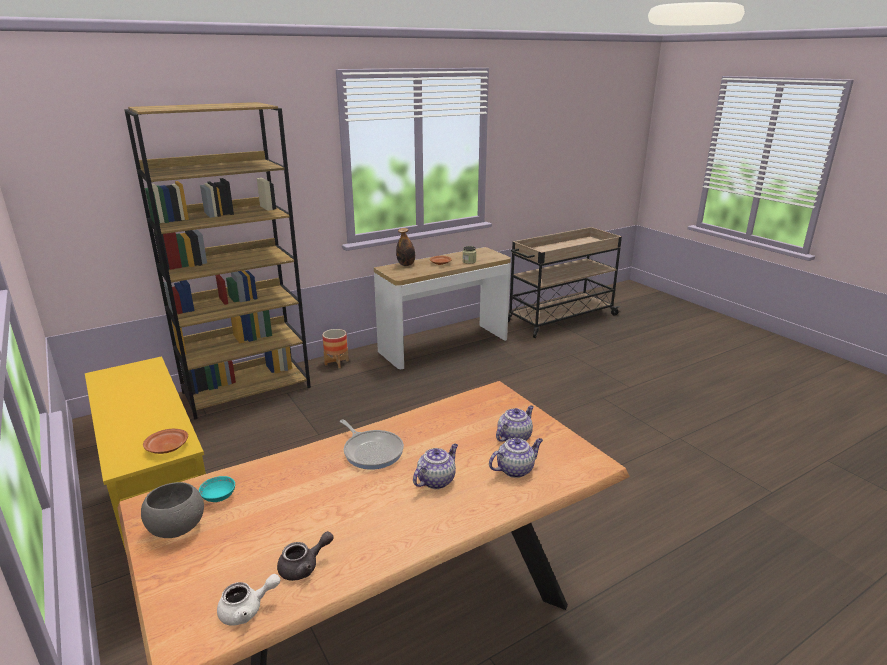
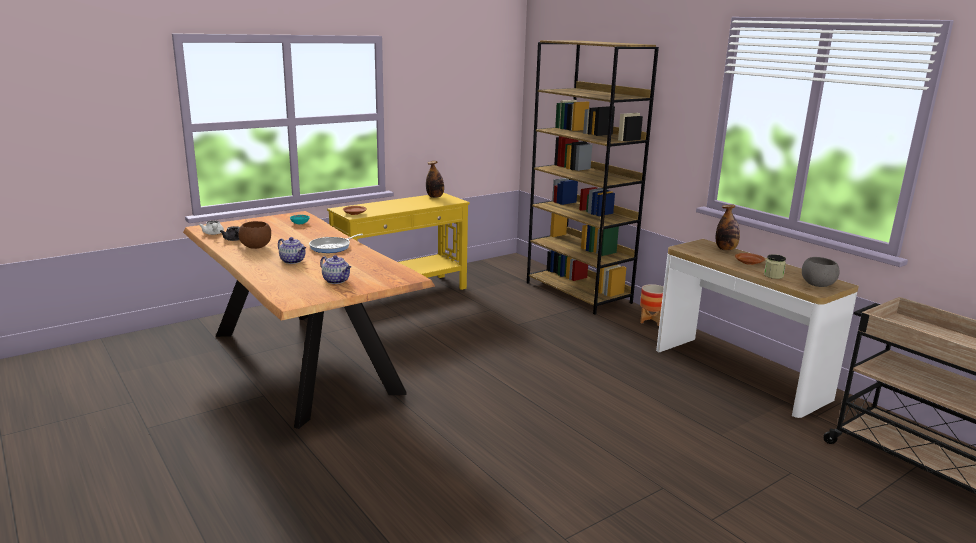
camera: 85 degrees right, 5 degrees down
grey bowl [141,482,204,538] -> grey bowl moved to [802,257,840,287]
teapot [489,438,543,478] -> none
none -> brown bowl [238,221,271,249]
none -> bottle [426,161,444,198]

